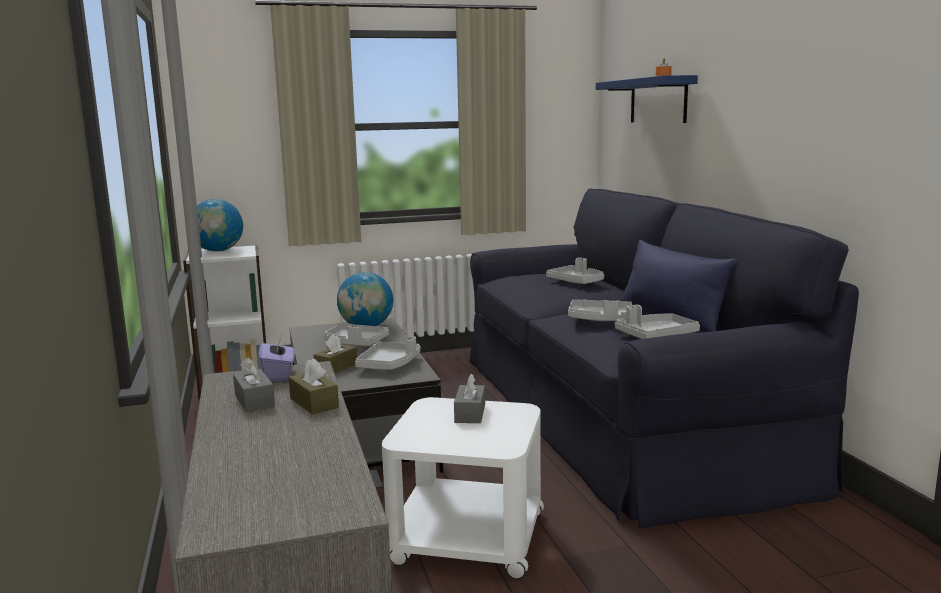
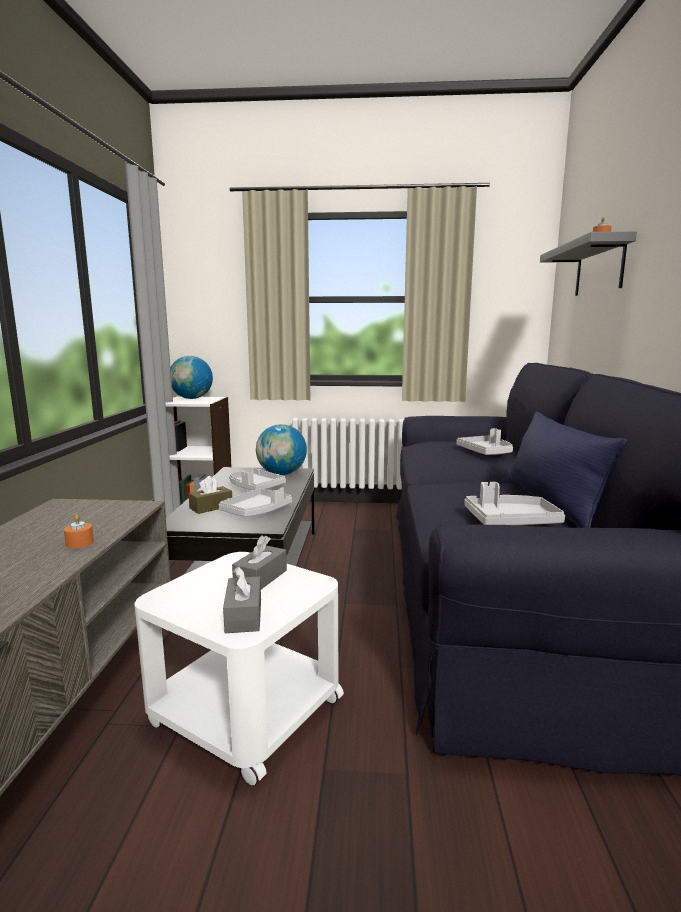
camera: 20 degrees right, 0 degrees up
grey tissue box [233,357,275,412] -> grey tissue box moved to [223,566,261,633]
purple tissue box [259,335,295,382] -> none
brown tissue box [289,358,339,414] -> orange candle [64,514,94,548]
grey tray [568,299,632,321] -> none
blue shelf [596,75,698,123] -> grey shelf [540,231,637,296]

